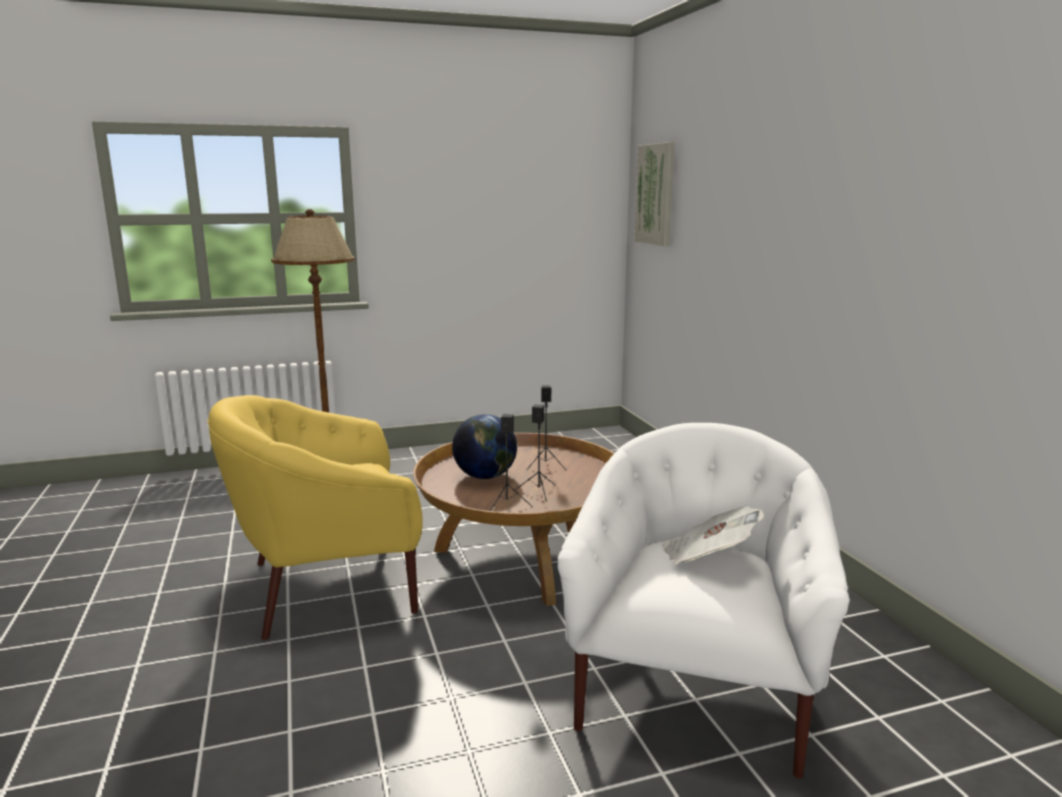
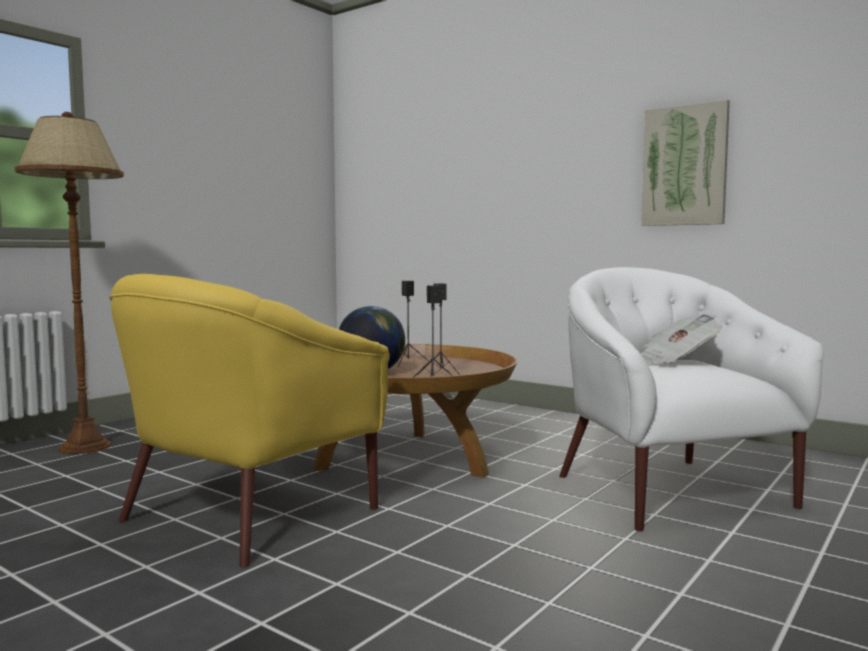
camera: 35 degrees left, 10 degrees down
picture [634,142,674,246] -> picture moved to [641,100,730,226]

